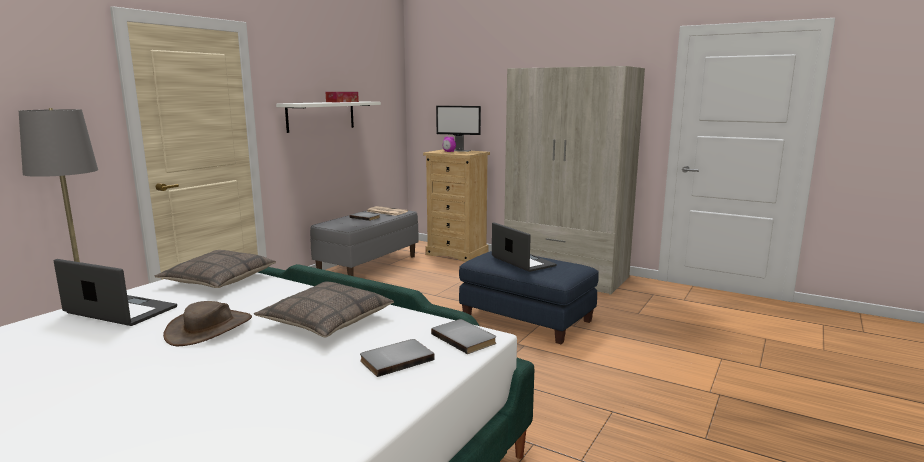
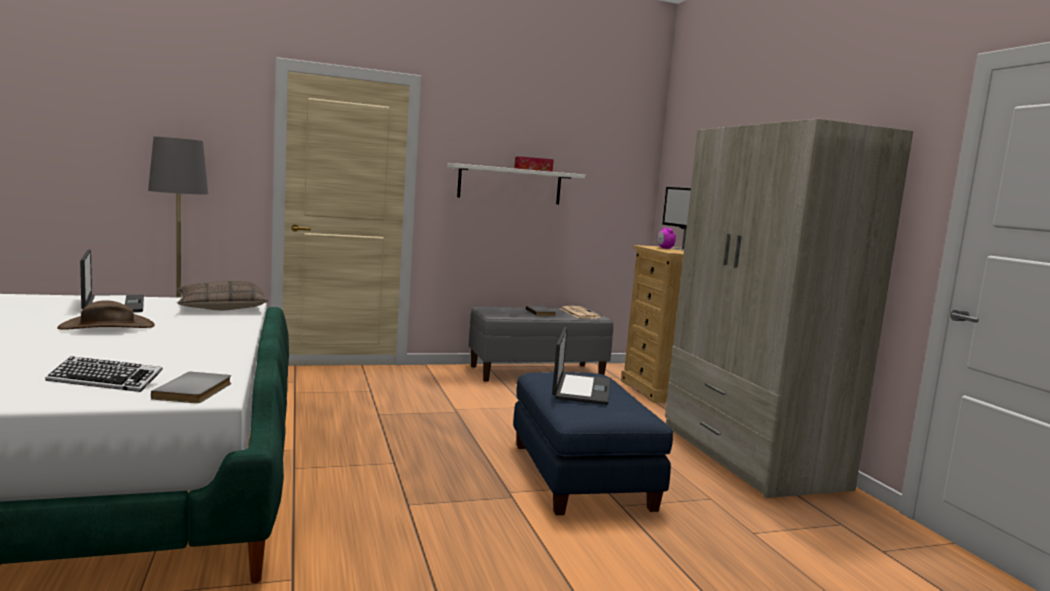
camera: 40 degrees right, 5 degrees down
pillow [254,282,394,338] -> none
grey book [360,339,435,377] -> keyboard [45,356,163,392]

